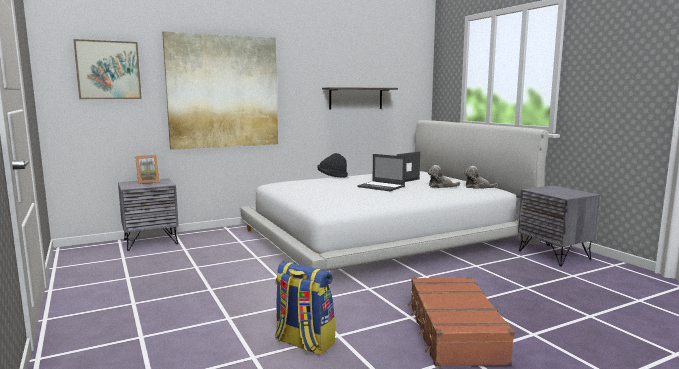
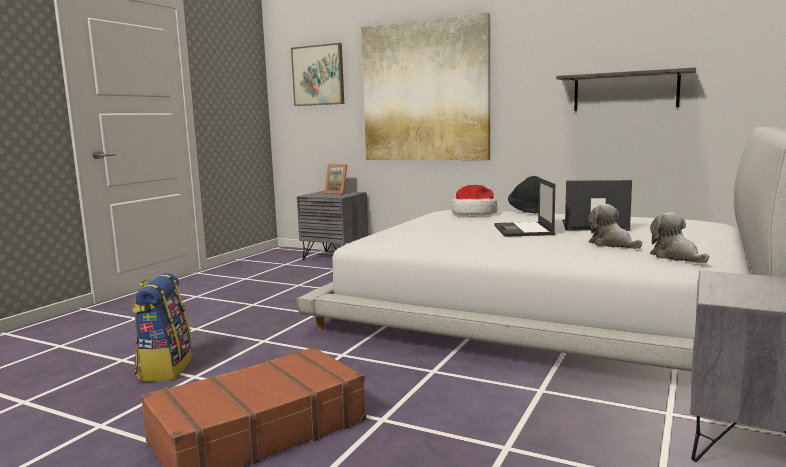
camera: 55 degrees right, 0 degrees up
none -> hat [451,185,497,215]

